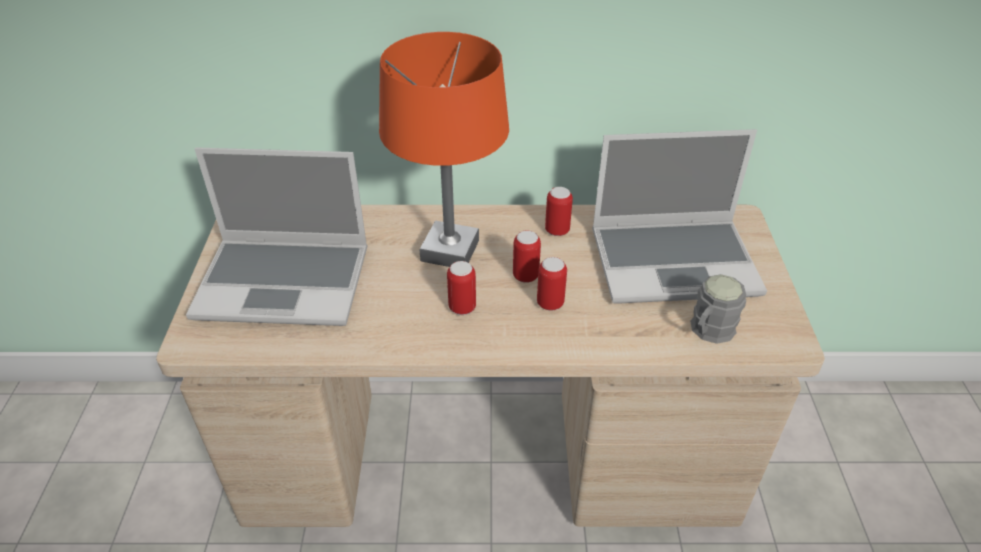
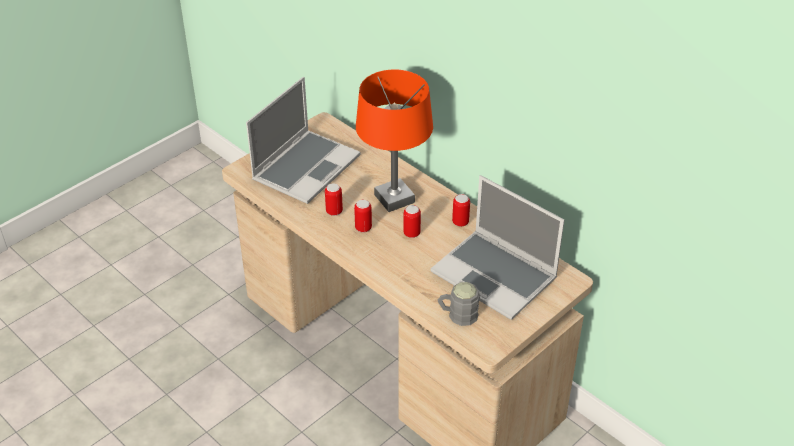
camera: 45 degrees right, 0 degrees up
laptop [186,147,368,326] -> laptop turned 105 degrees counterclockwise [246,77,361,204]
can [537,257,567,311] -> can moved to [325,183,343,216]

